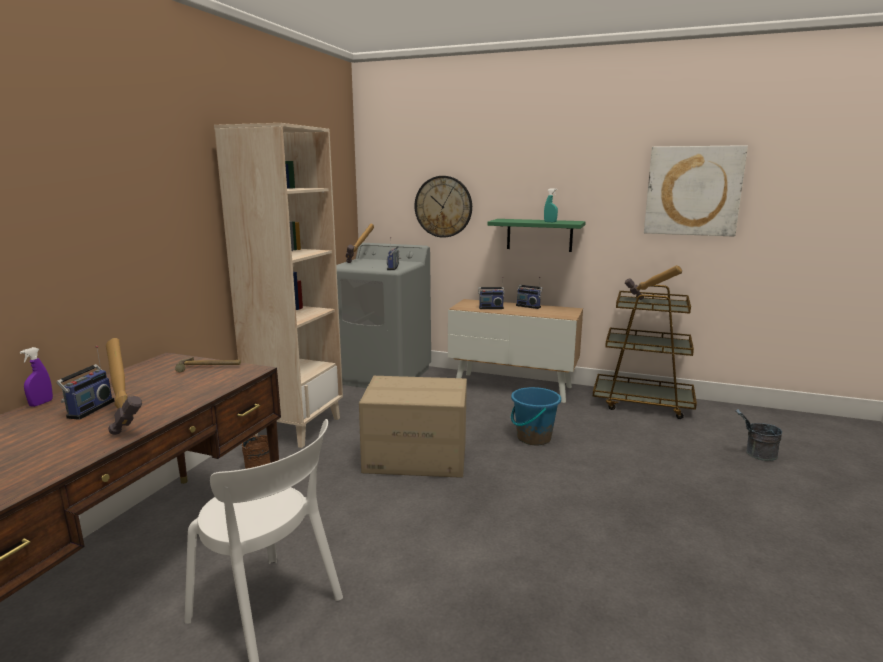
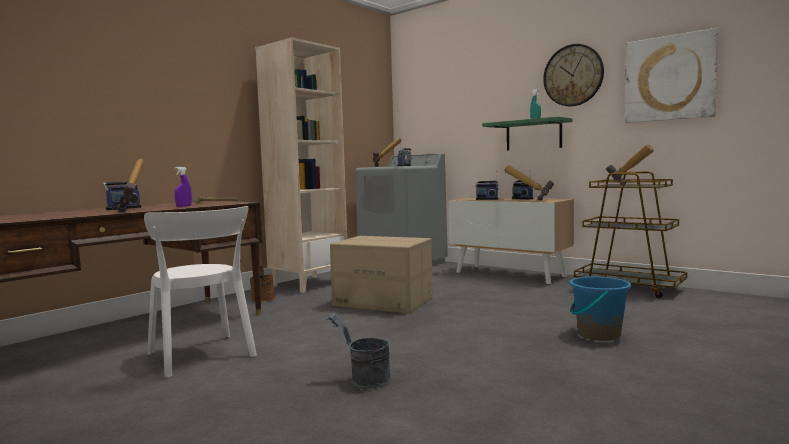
camera: 20 degrees right, 10 degrees down
purple spray bottle [20,347,53,407] -> purple spray bottle moved to [175,167,192,207]
wall clock [414,176,472,238] -> wall clock moved to [543,44,604,106]
blue bucket [511,387,561,445] -> blue bucket moved to [569,277,632,341]
grey bucket [735,409,782,461] -> grey bucket moved to [326,313,391,389]
none -> hammer [504,165,554,201]

